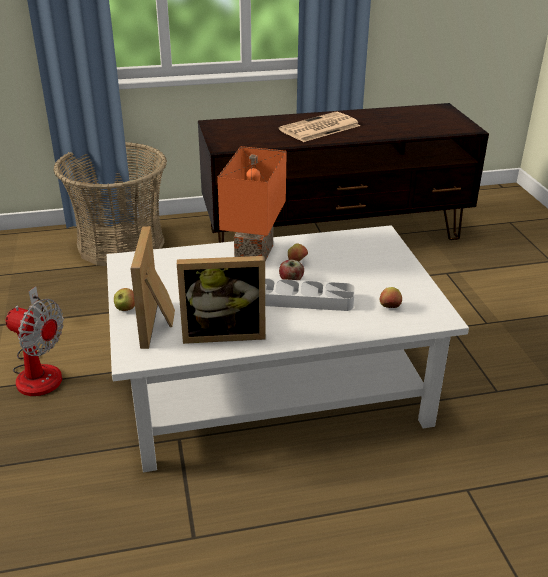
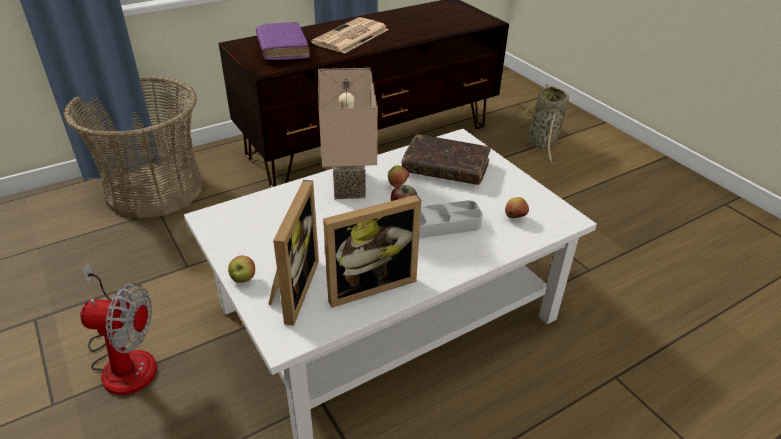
camera: 20 degrees left, 5 degrees up
picture frame [131,226,175,349] -> picture frame turned 150 degrees counterclockwise [268,180,319,326]
orange table lamp [217,146,287,261] -> beige table lamp [318,68,378,199]
none -> purple book [256,22,310,60]
none -> brown book [402,134,491,185]
none -> basket [519,84,569,165]

